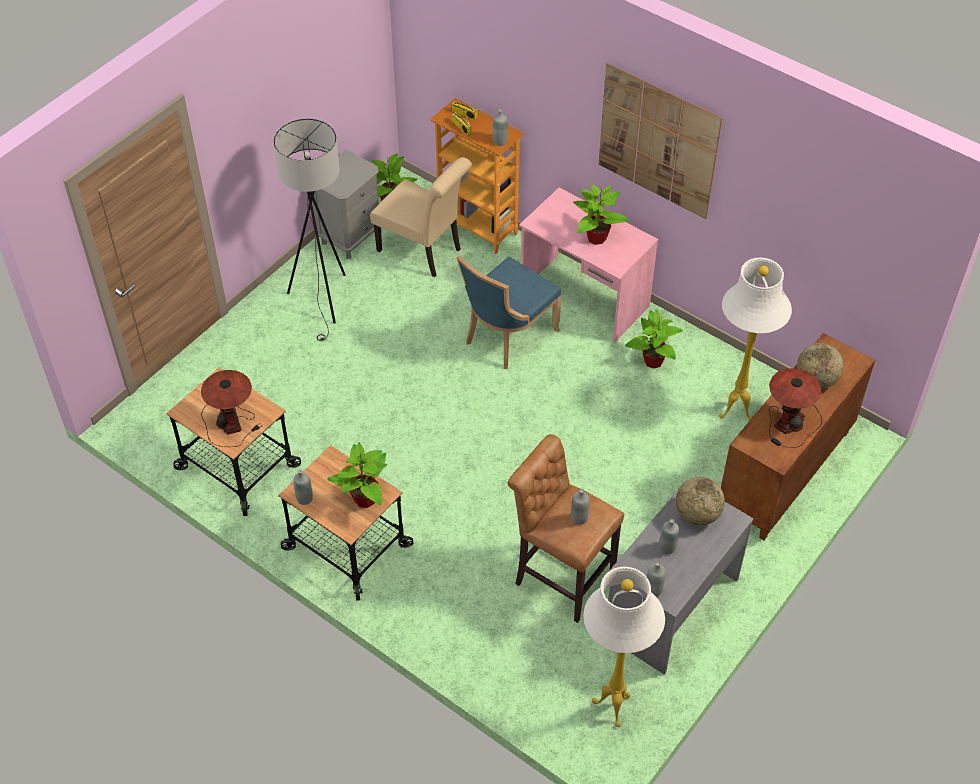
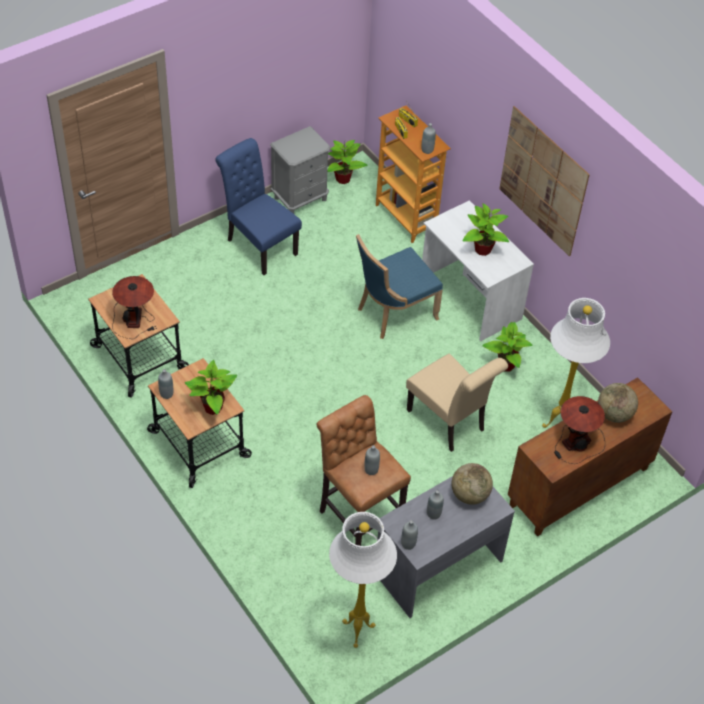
camera: 15 degrees right, 0 degrees up
grey floor lamp [274,118,346,341] -> blue chair [215,138,302,275]
beige chair [370,157,472,277] -> beige chair moved to [406,354,508,452]
pink desk [519,187,658,342] -> white desk [422,200,534,341]

